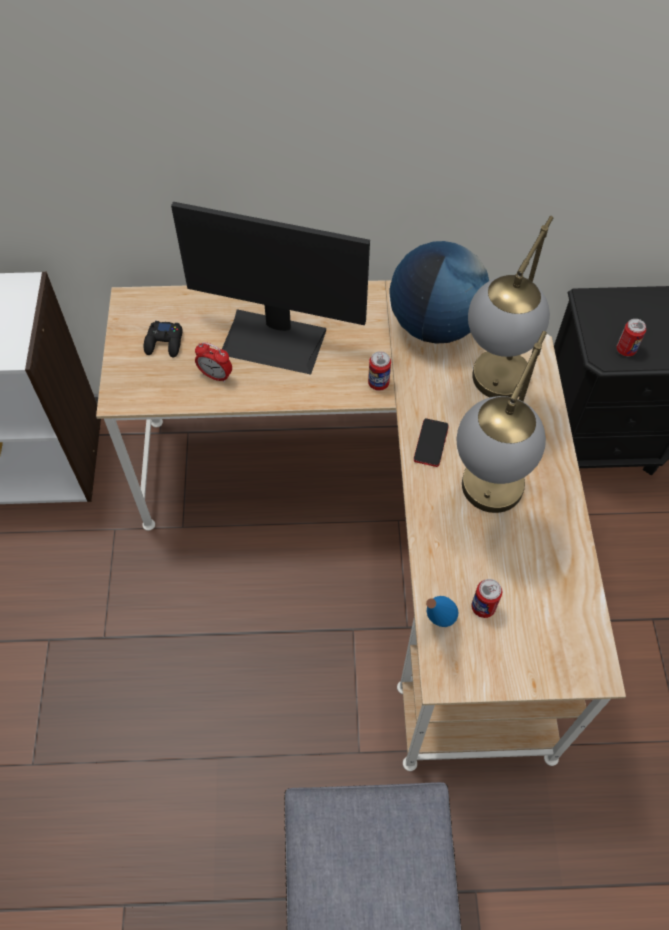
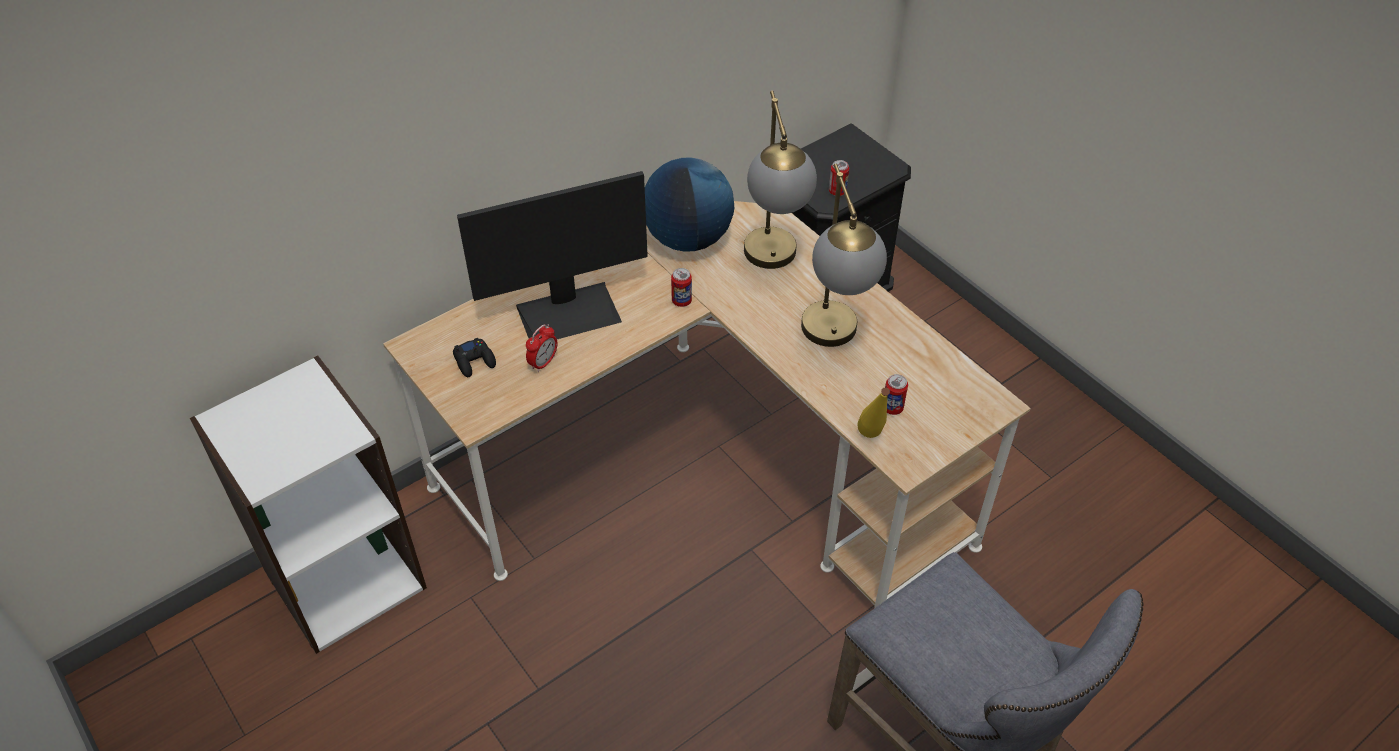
camera: 35 degrees left, 10 degrees down
alarm clock [195,342,232,383] -> alarm clock turned 45 degrees counterclockwise [526,324,557,372]
phone [414,418,449,467] -> none
blue bottle [426,596,458,627] -> yellow bottle [857,387,890,438]

